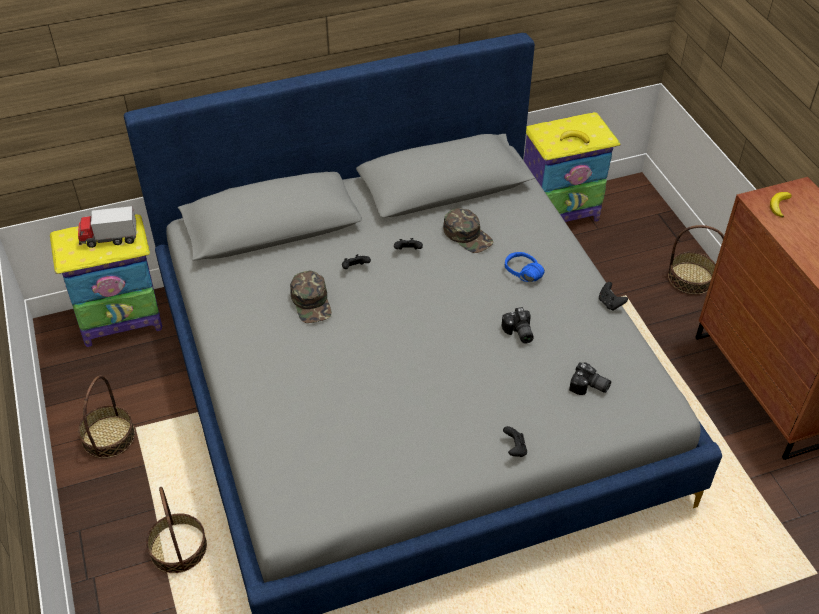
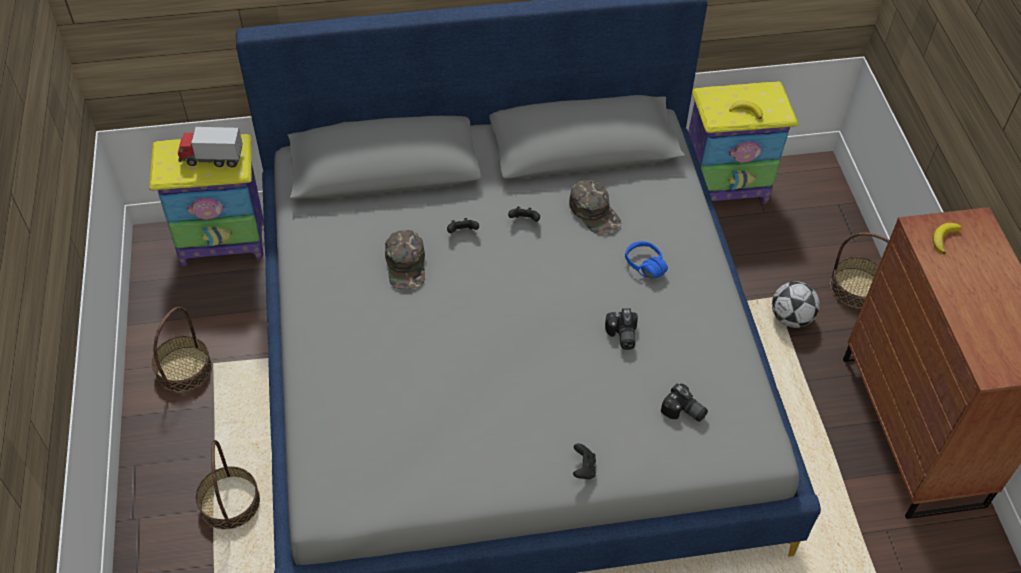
camera: 10 degrees right, 5 degrees up
black game controller [599,282,628,311] -> none
none -> football [772,281,820,328]

